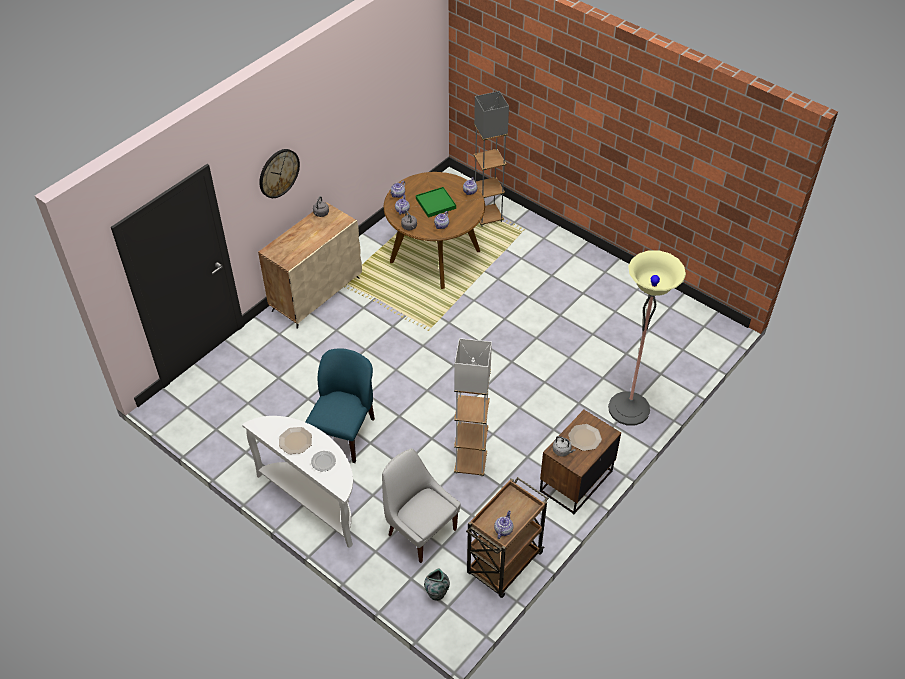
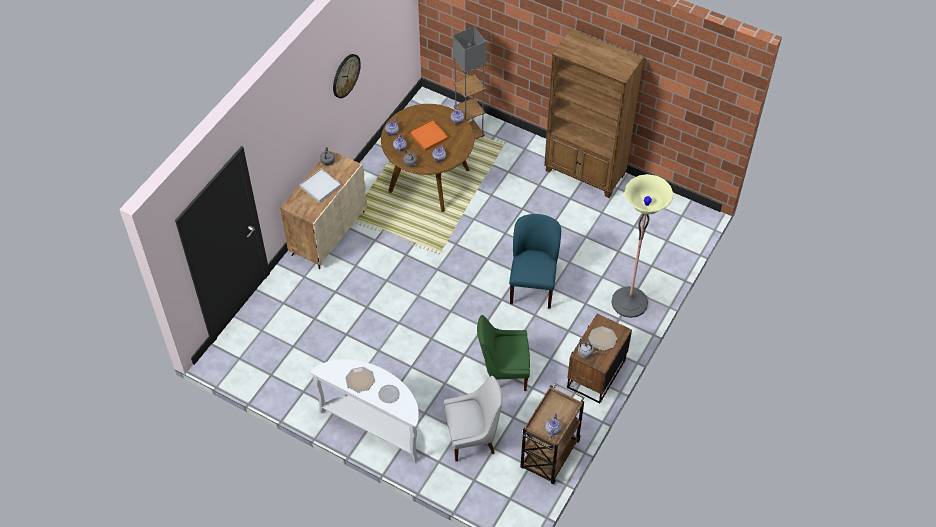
camera: 10 degrees left, 5 degrees up
wall clock [259,149,300,198] -> wall clock moved to [333,54,361,98]
blue chair [306,348,375,463] -> blue chair moved to [509,214,561,308]
white chair [382,448,460,563] -> white chair turned 135 degrees clockwise [444,376,503,462]
green tray [416,187,456,218] -> orange tray [409,119,449,152]
vase [424,569,450,601] -> none
white floor lamp [454,338,492,477] -> green chair [477,315,530,391]
none -> white tray [300,168,341,203]
none -> brown bookcase [544,29,644,198]

